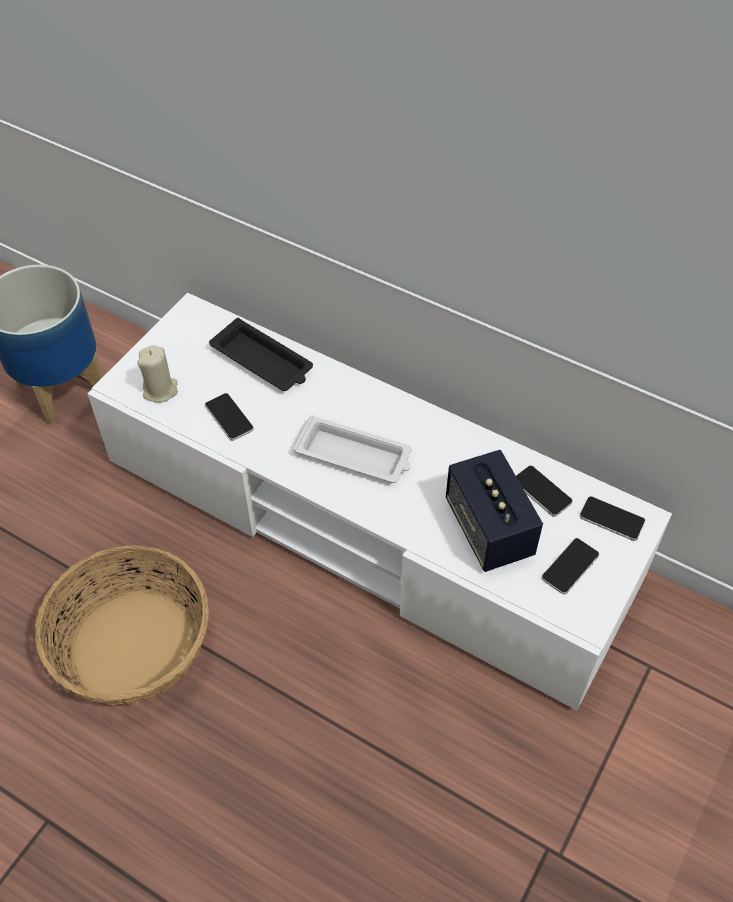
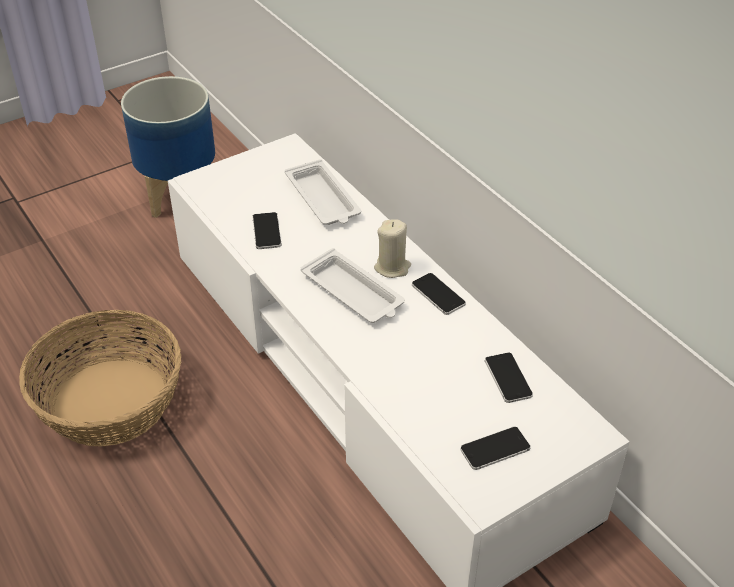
camera: 25 degrees right, 10 degrees down
beige candle [137,345,178,403] -> beige candle moved to [374,219,411,278]
black tray [209,318,313,391] -> white tray [285,159,361,225]
speaker [446,450,543,572] -> none
phone [580,496,645,541] -> phone moved to [412,273,466,315]

